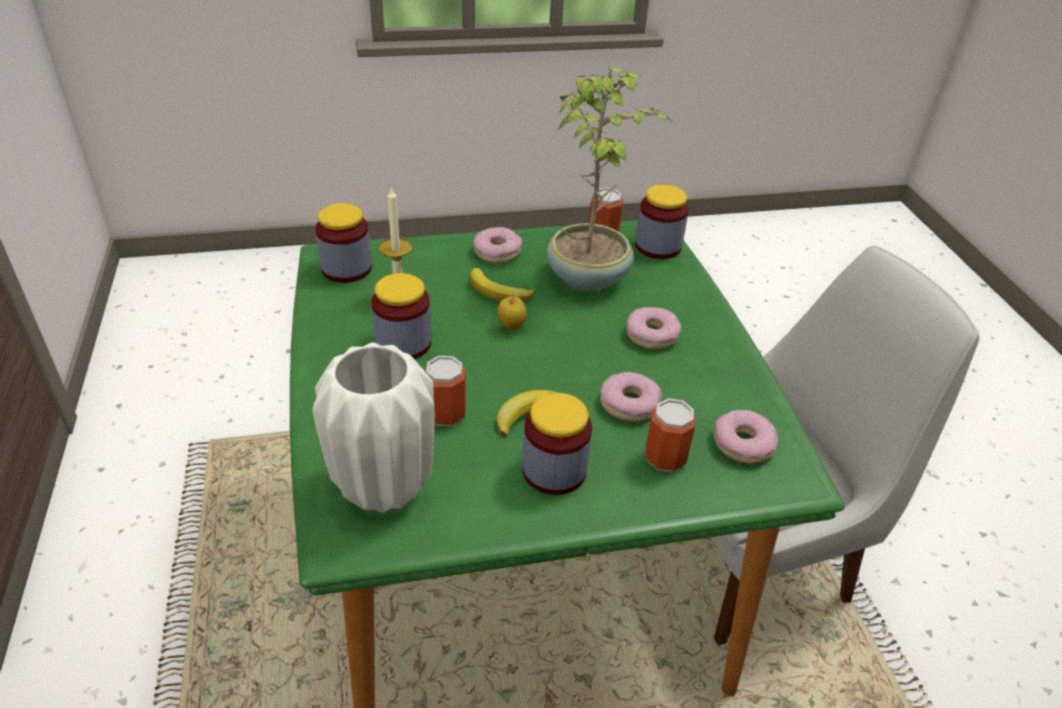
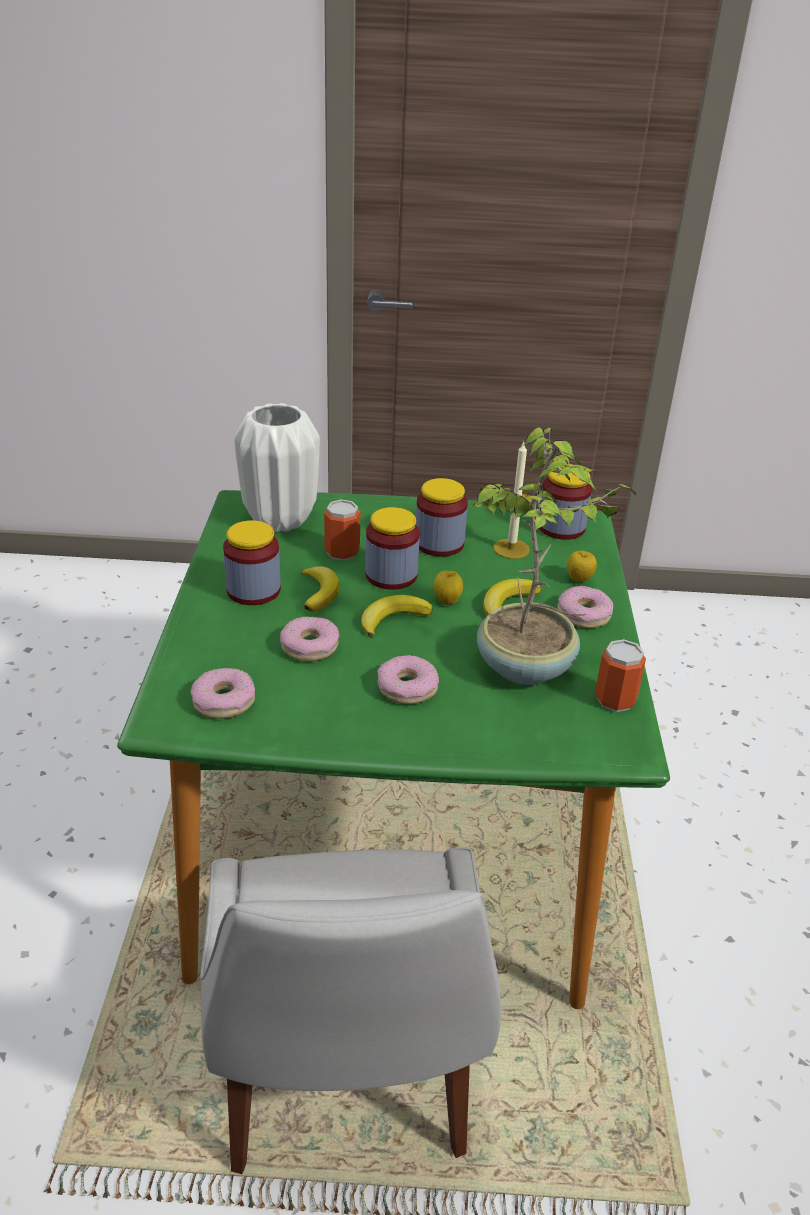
camera: 105 degrees right, 5 degrees down
jar [635,184,689,259] -> jar moved to [365,507,420,590]
can [645,398,695,472] -> none
none -> banana [361,595,433,638]
none -> apple [567,550,597,583]

